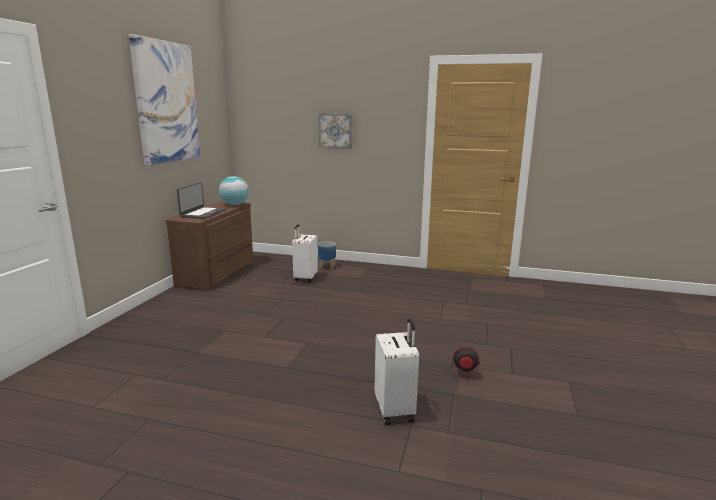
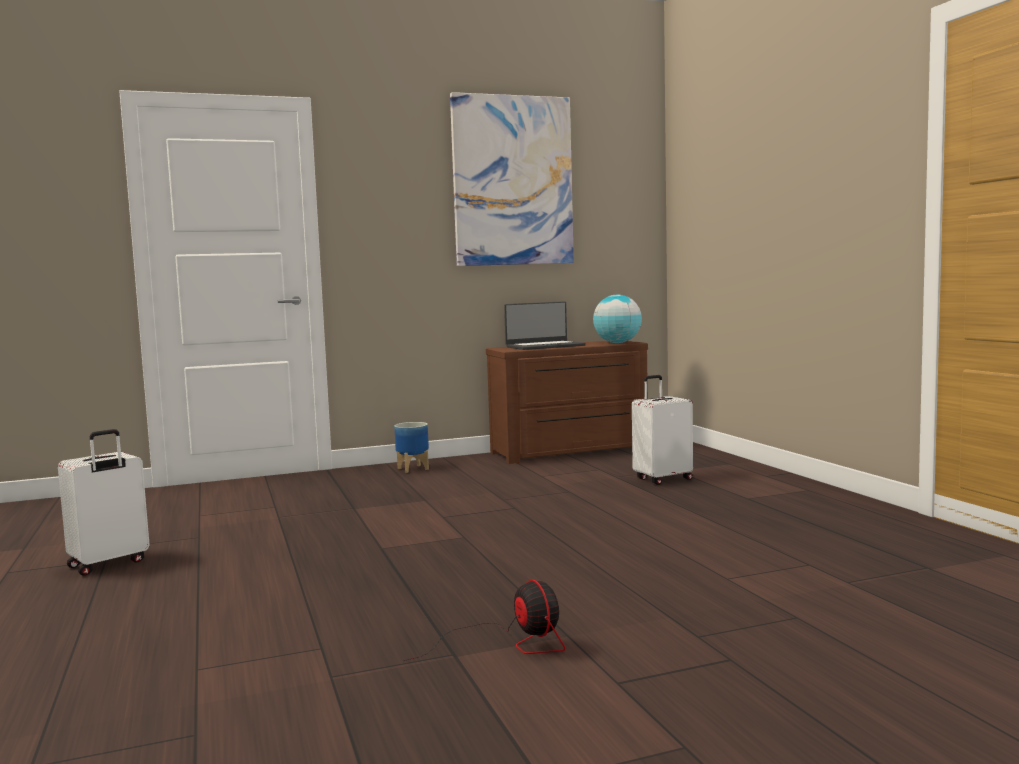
camera: 55 degrees right, 10 degrees down
planter [318,241,336,270] -> planter moved to [394,422,429,473]
picture [319,113,352,149] -> none
white suitcase [375,318,419,425] -> white suitcase moved to [58,429,150,576]

